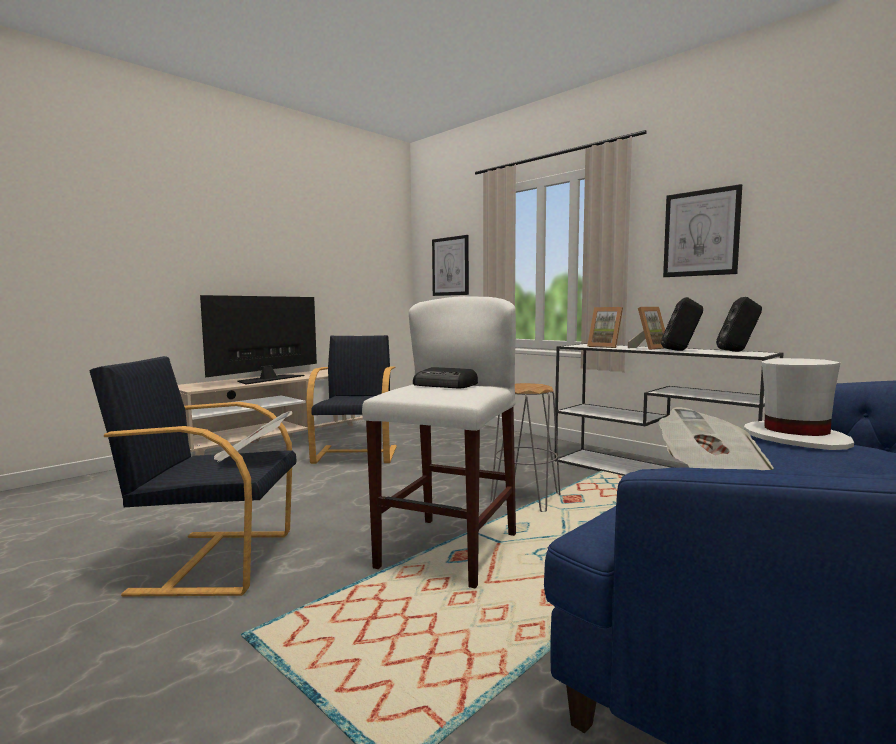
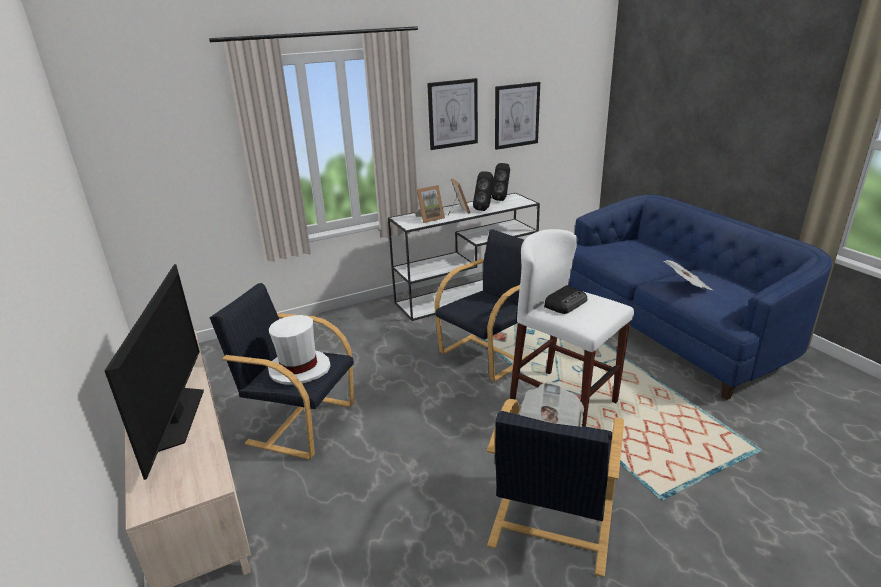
camera: 70 degrees left, 20 degrees up
television [200,295,317,384] -> television turned 150 degrees counterclockwise [105,264,204,480]
picture [432,235,469,296] -> picture moved to [495,82,540,150]
grey stool [490,383,560,512] -> black armchair [435,230,531,382]
white hat [744,358,854,450] -> white hat moved to [268,315,331,385]

